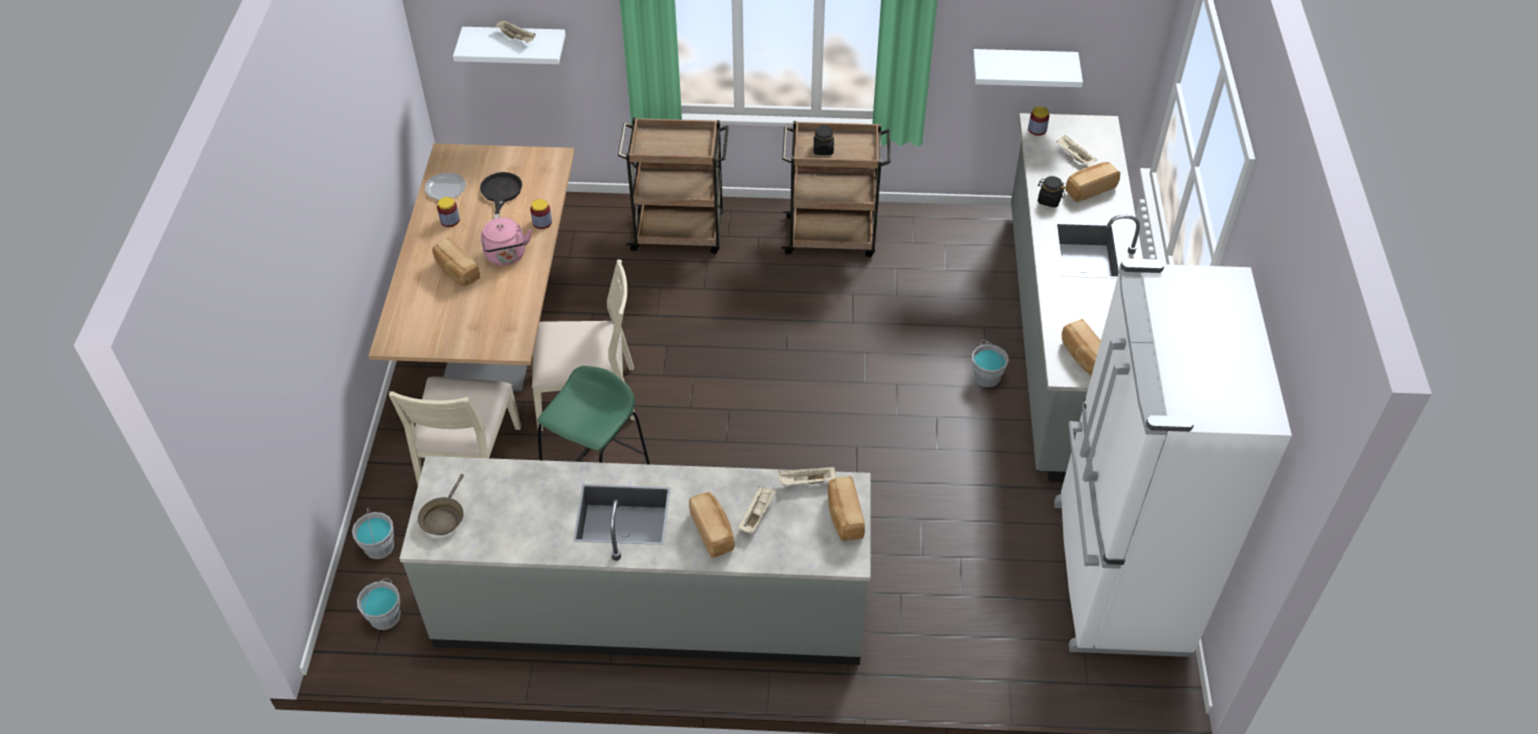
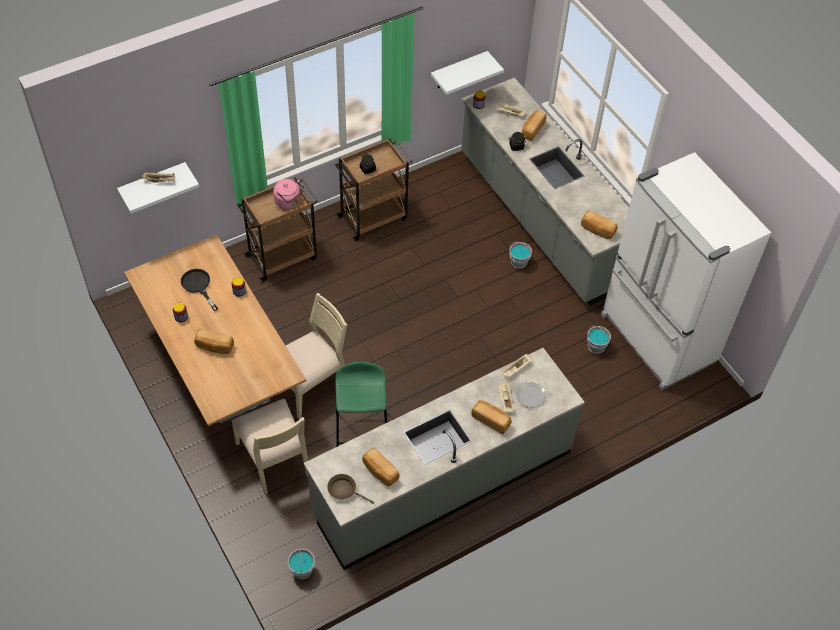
camera: 35 degrees left, 5 degrees up
grey bucket [352,508,394,559] -> grey bucket moved to [587,326,611,354]
brown frying pan [418,474,464,535] -> brown frying pan turned 135 degrees clockwise [327,474,375,504]
plate [424,173,466,200] -> plate moved to [516,382,546,408]
pink kettle [481,218,532,266] -> pink kettle moved to [273,179,305,209]
bread [828,476,865,541] -> bread moved to [362,447,399,487]

